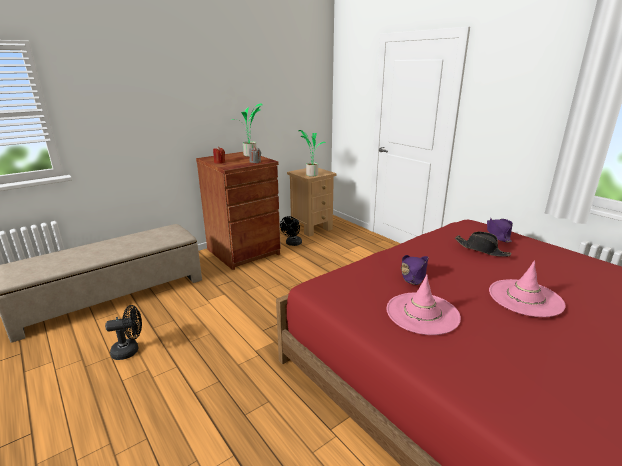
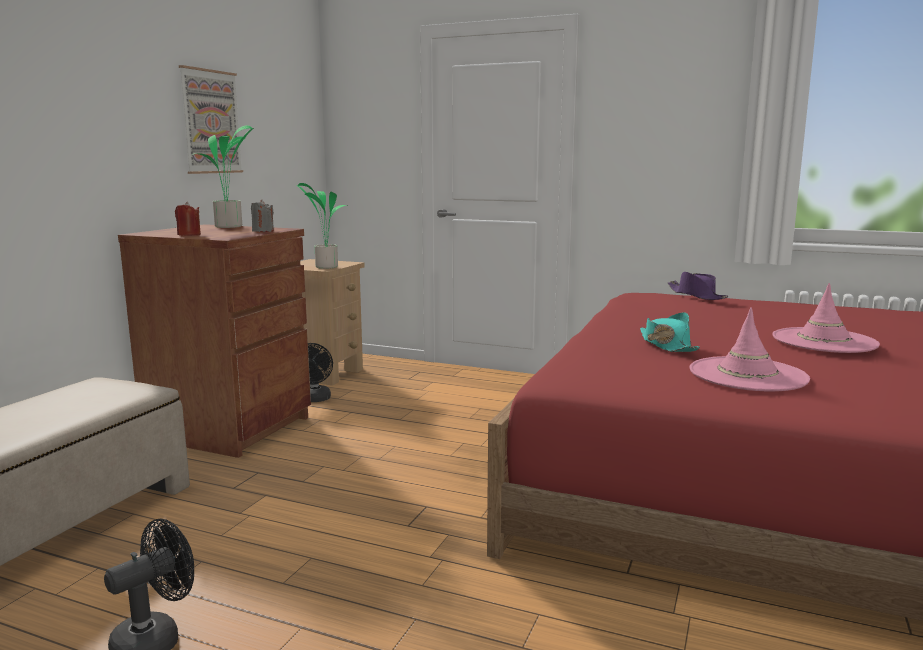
camera: 30 degrees left, 10 degrees down
purple hat [401,255,428,285] -> turquoise hat [640,312,700,352]
black hat [455,231,511,257] -> none
none -> picture [179,65,243,174]

